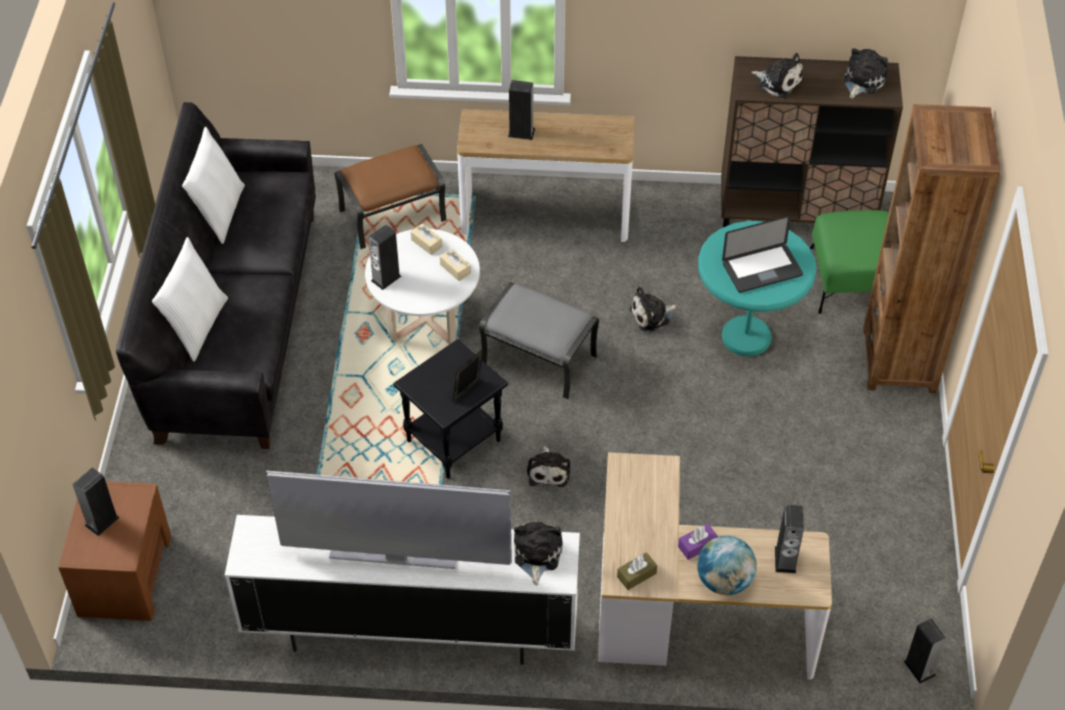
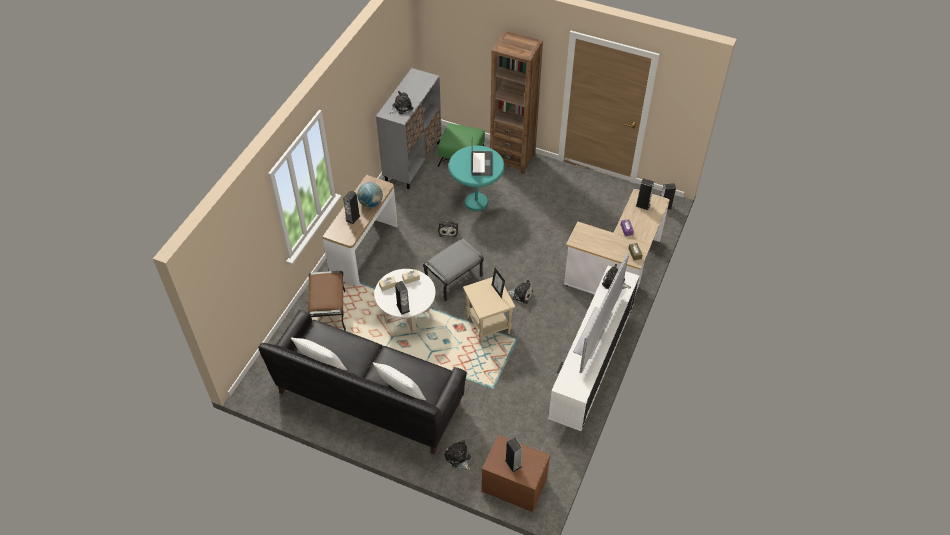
camera: 70 degrees left, 0 degrees up
black side table [393,339,508,479] -> beige side table [463,277,516,344]
globe [697,536,757,595] -> globe moved to [357,182,383,208]
brown cabinet [721,56,903,227] -> grey cabinet [376,68,442,189]
plush toy [843,48,888,99] -> plush toy moved to [445,440,471,470]

